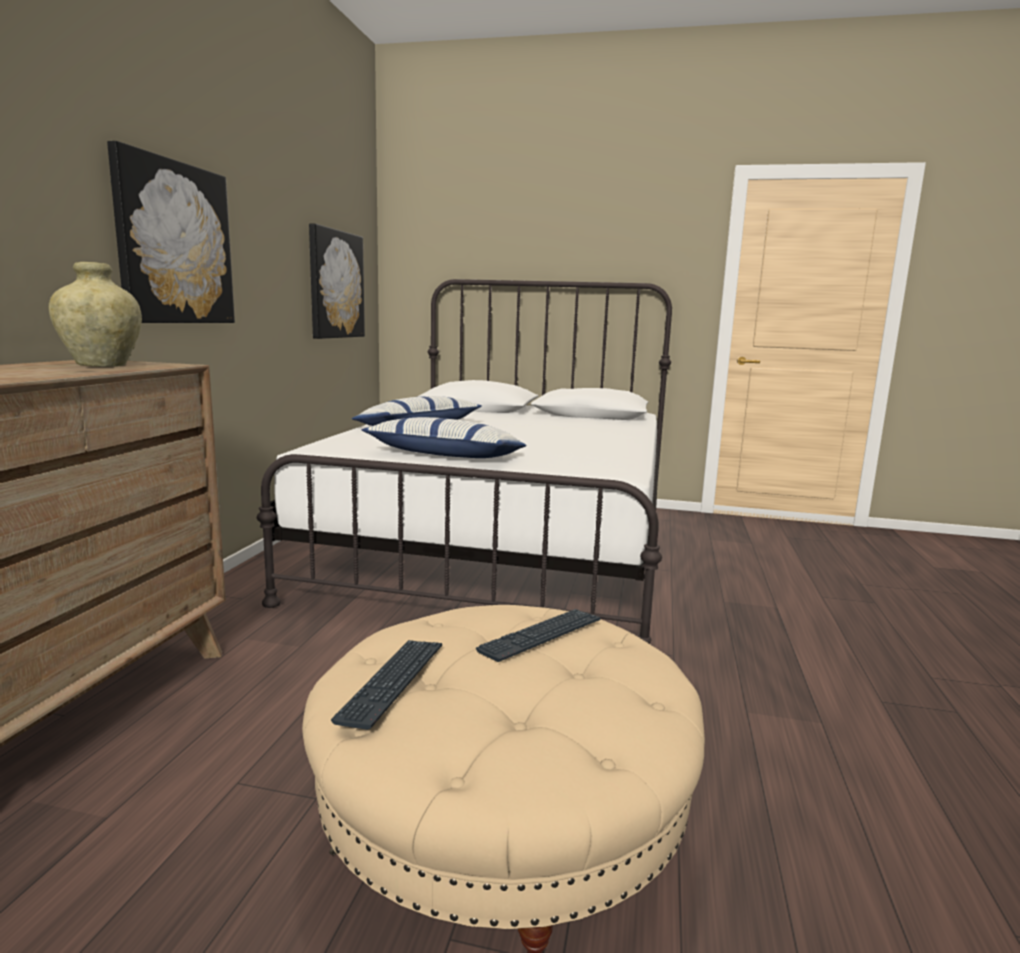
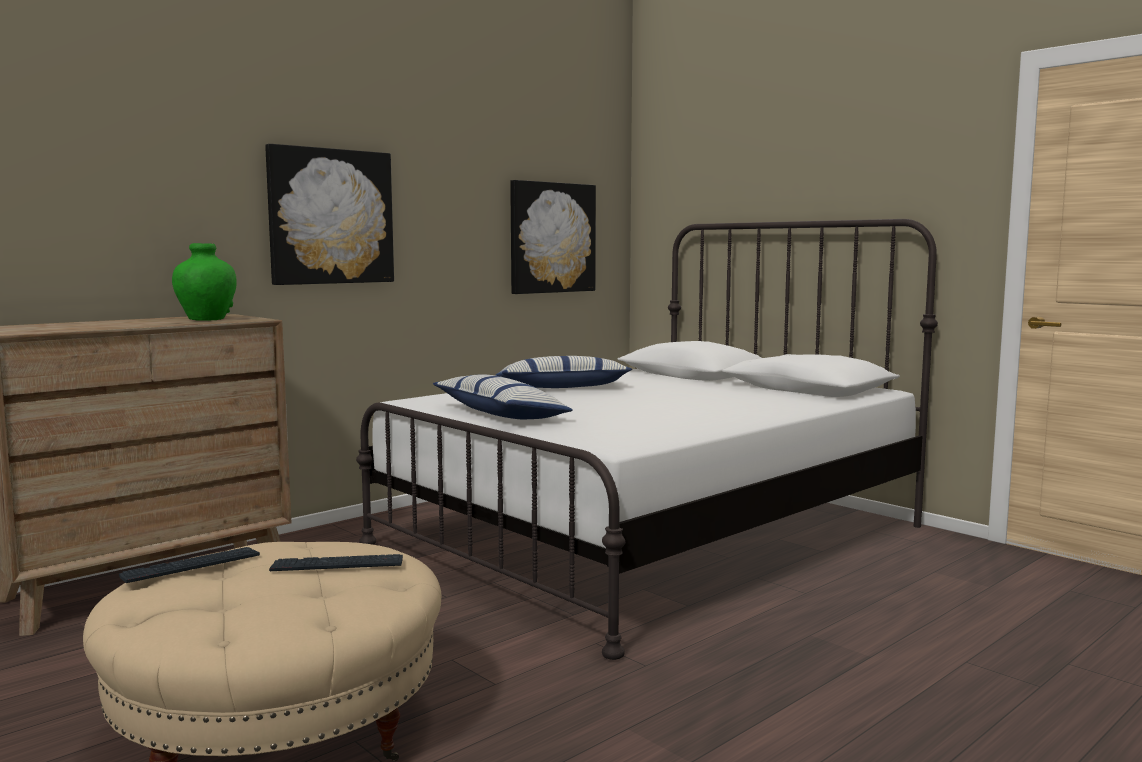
camera: 35 degrees right, 5 degrees down
beige vase [49,262,142,367] -> green vase [172,243,237,321]

